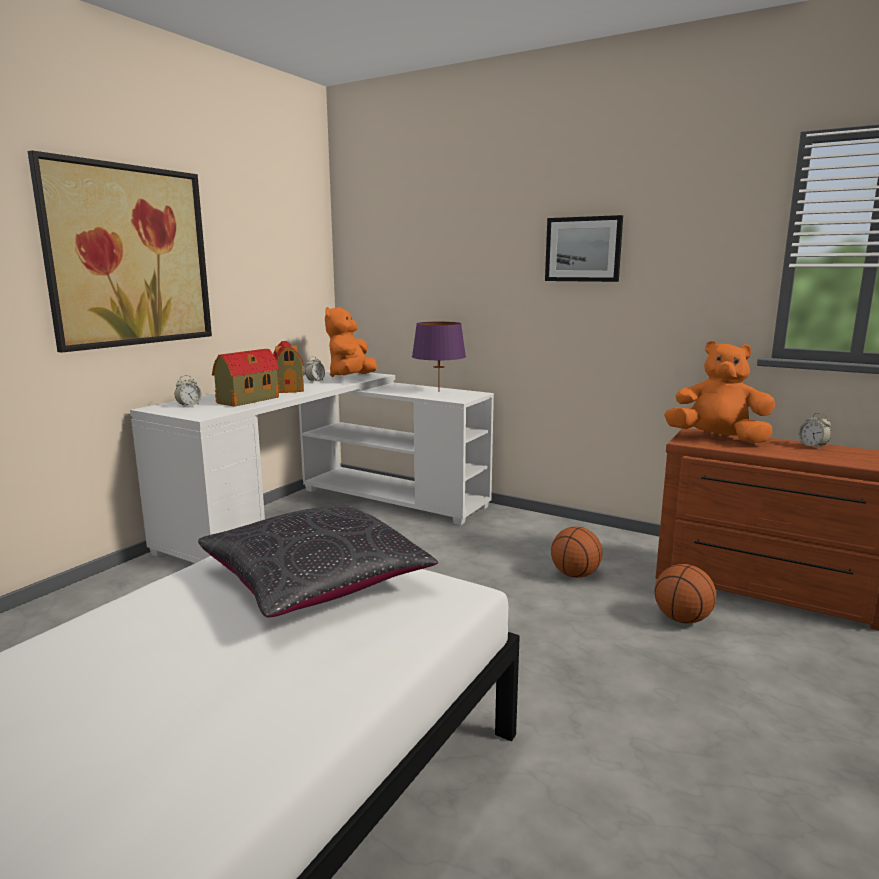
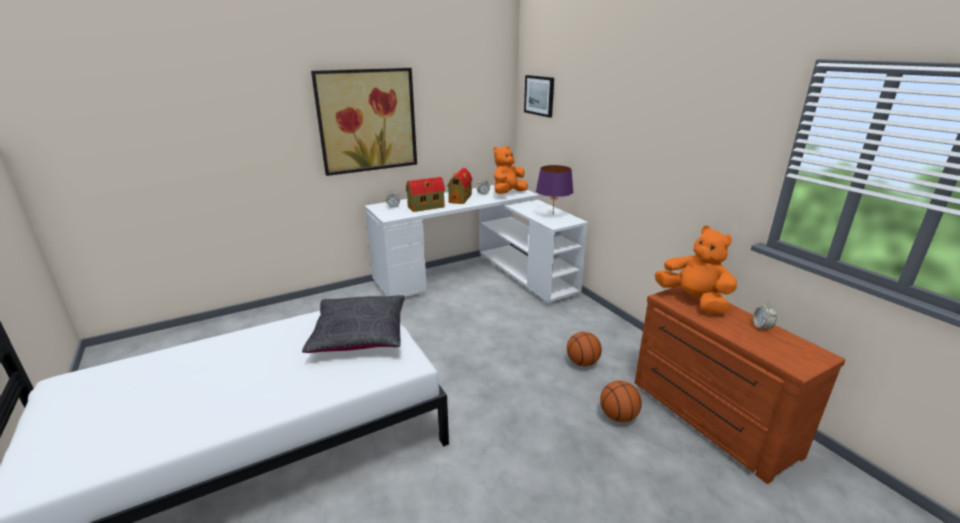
camera: 30 degrees right, 10 degrees up
picture [545,215,623,282] -> picture moved to [524,75,554,118]

